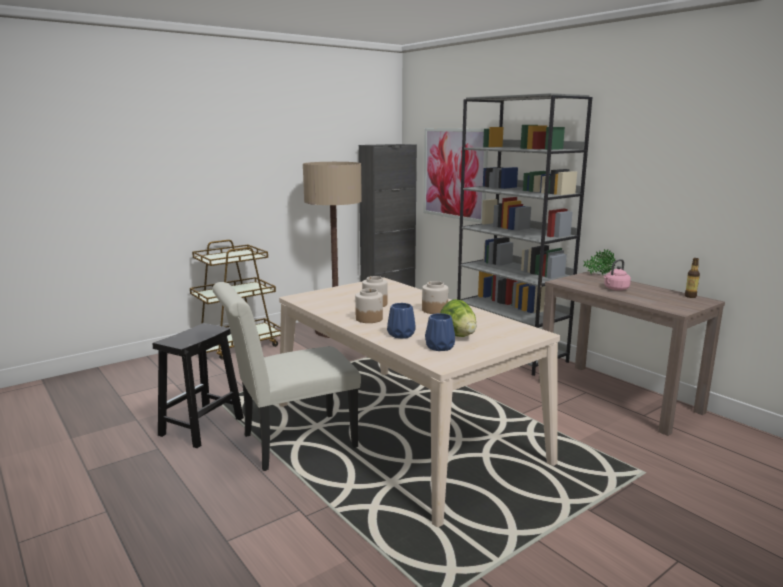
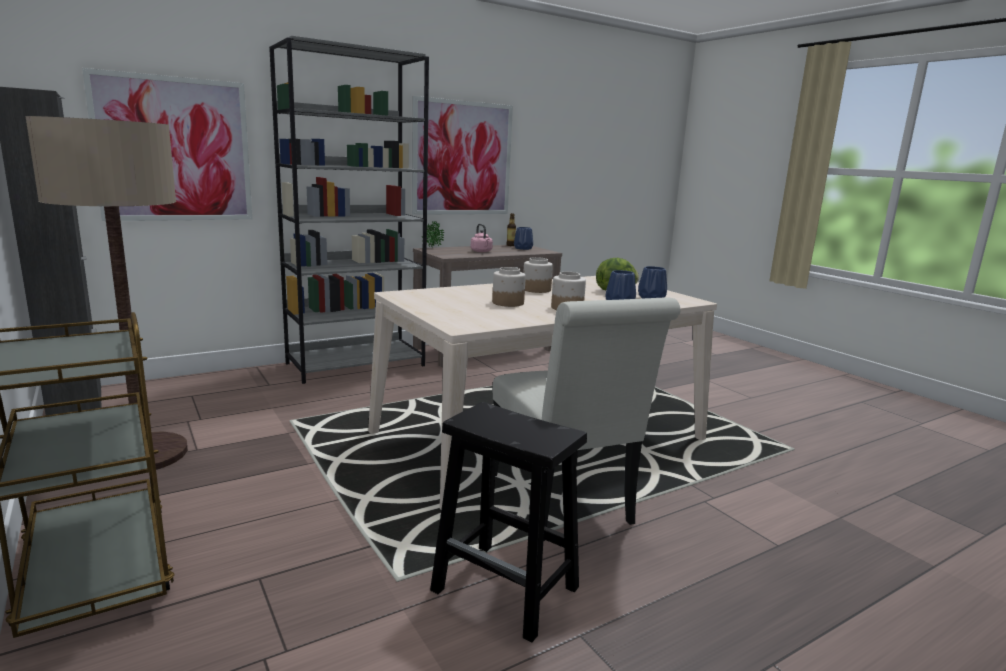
camera: 85 degrees left, 0 degrees up
none -> picture [412,96,513,215]
none -> blue vase [514,227,533,250]

